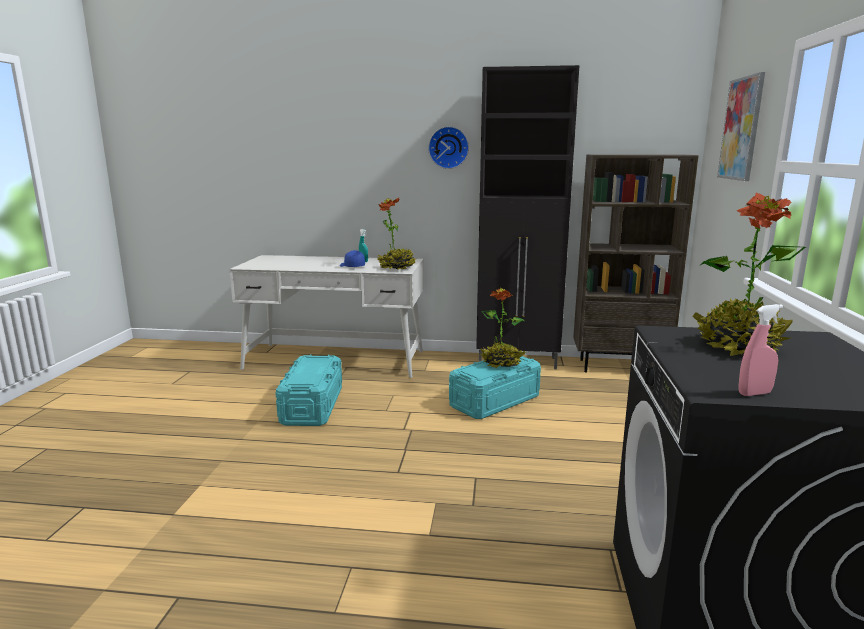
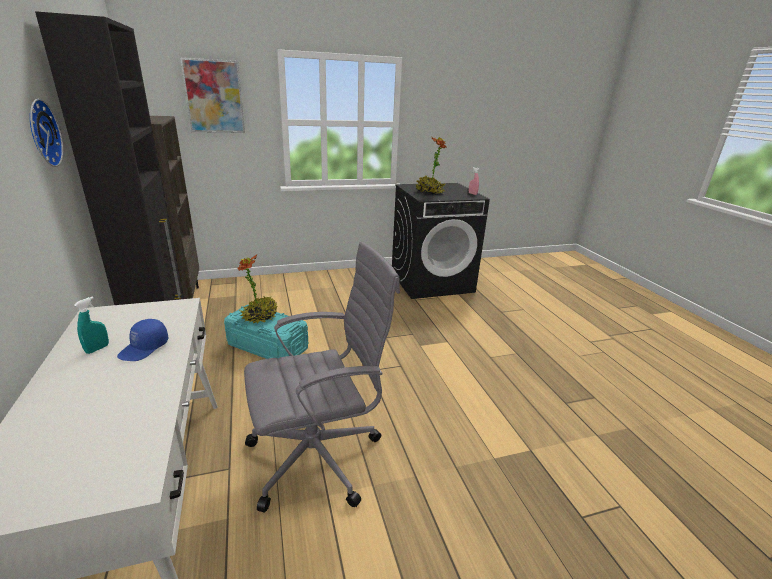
camera: 115 degrees left, 10 degrees up
turquoise storage box [275,355,342,426] -> grey office chair [244,242,400,513]
potted plant [377,197,416,269] -> none

